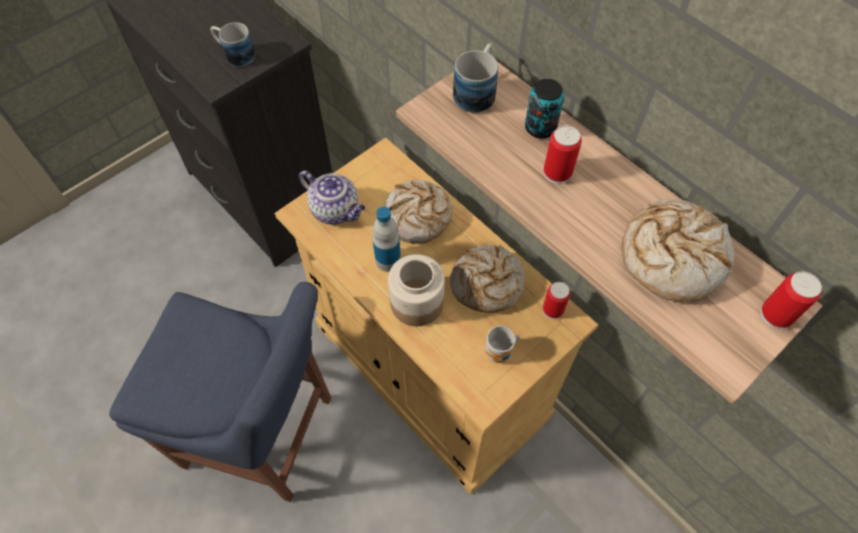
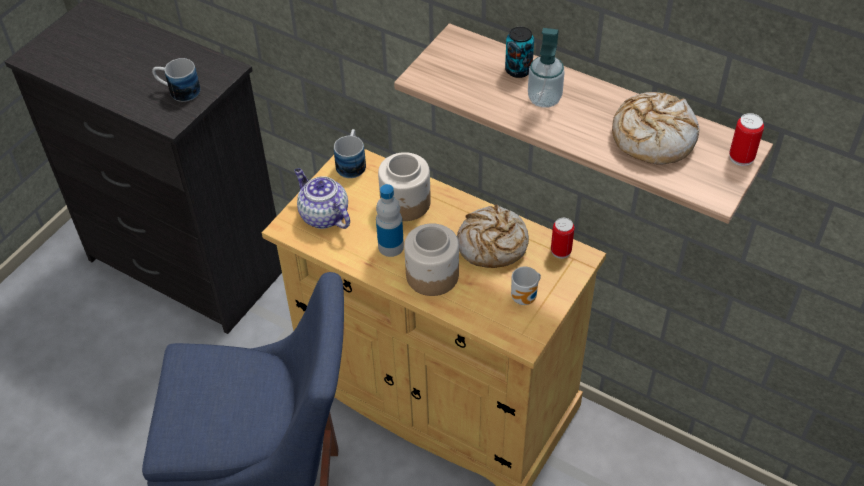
camera: 15 degrees left, 10 degrees down
teapot [299,171,365,225] -> teapot turned 150 degrees counterclockwise [294,168,350,229]
bread [385,180,453,244] -> jar [378,152,431,221]
mug [453,44,498,113] -> mug moved to [334,129,366,178]
can [544,125,582,184] -> soap dispenser [528,28,565,108]

